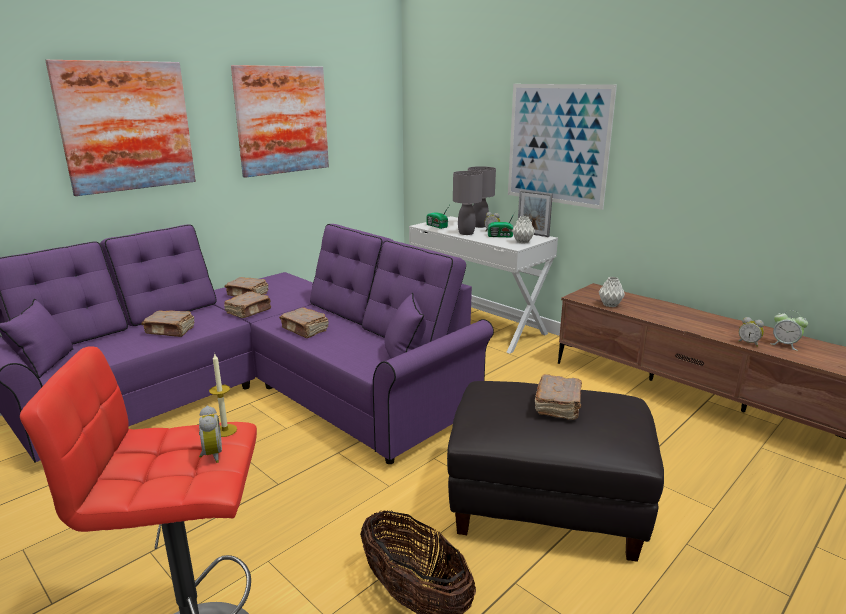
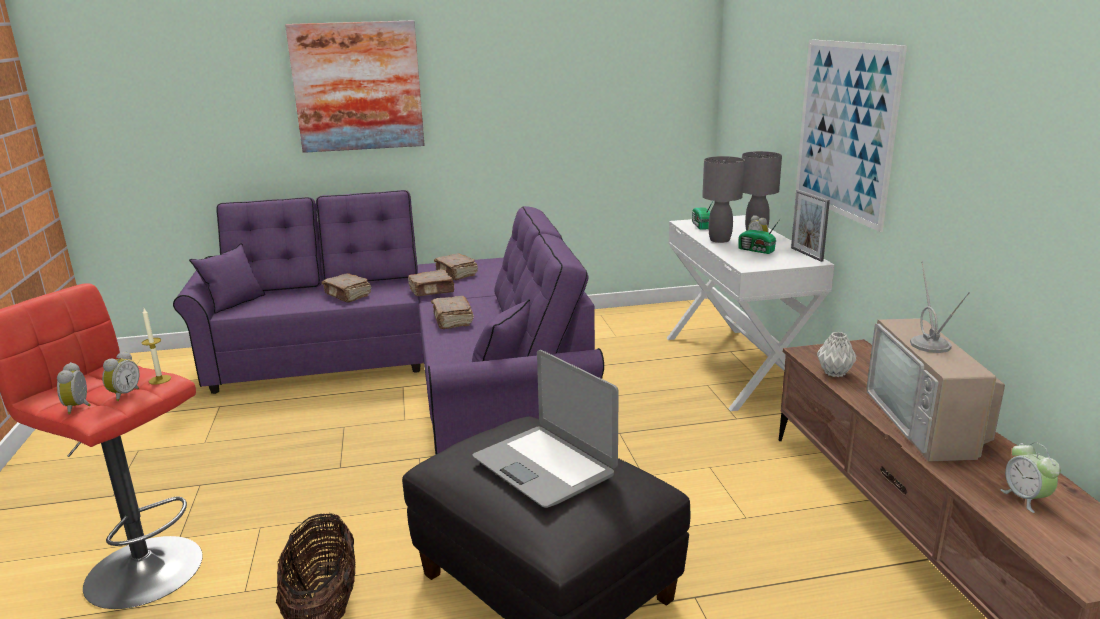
camera: 35 degrees right, 0 degrees up
picture [231,65,329,178] -> none
grey vase [512,216,535,244] -> none
brown book [535,374,582,420] -> laptop [473,350,619,508]
alarm clock [738,317,764,347] -> alarm clock moved to [57,362,91,414]
none -> television [866,261,1005,461]

